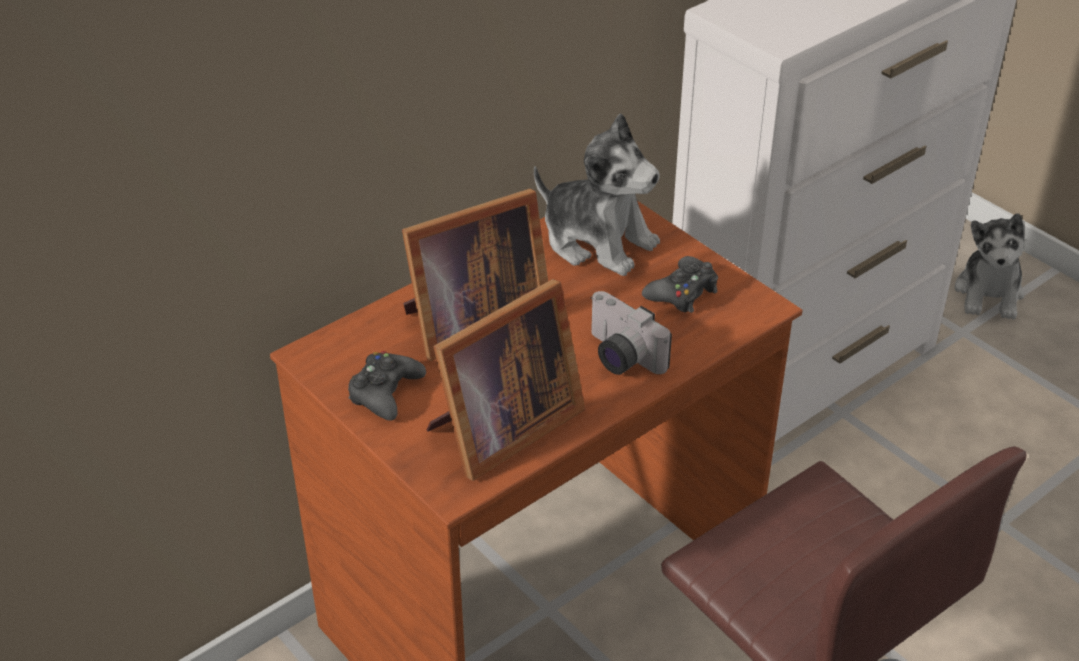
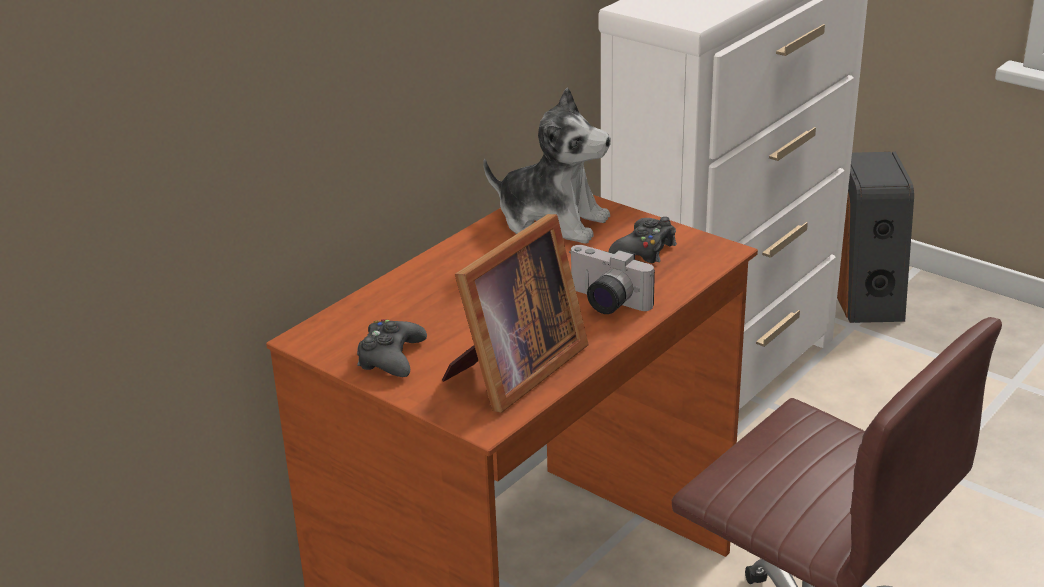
camera: 10 degrees left, 10 degrees down
picture frame [402,188,548,361] -> none
plush toy [955,213,1024,320] -> speaker [837,152,914,323]

